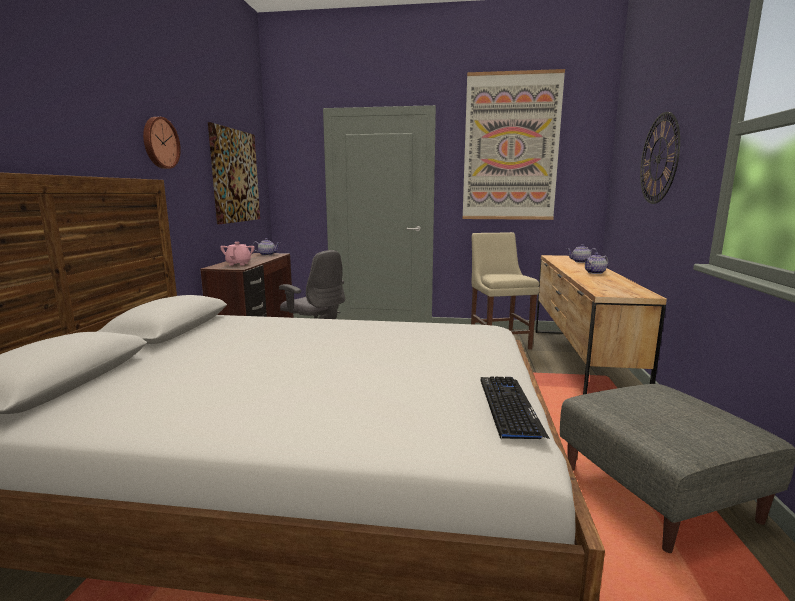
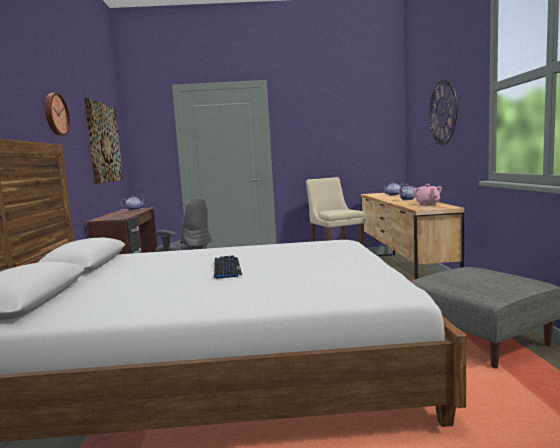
camera: 10 degrees left, 5 degrees down
pink teapot [220,242,254,266] -> pink teapot moved to [413,184,442,206]
picture [463,69,565,220] -> none
keyboard [480,377,550,440] -> keyboard moved to [214,255,242,279]

